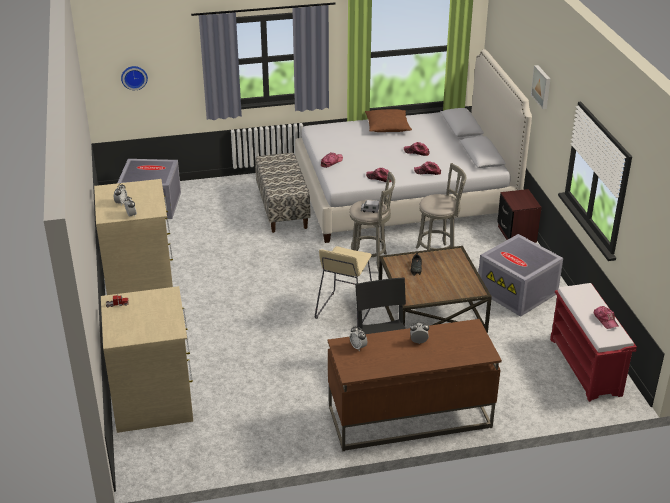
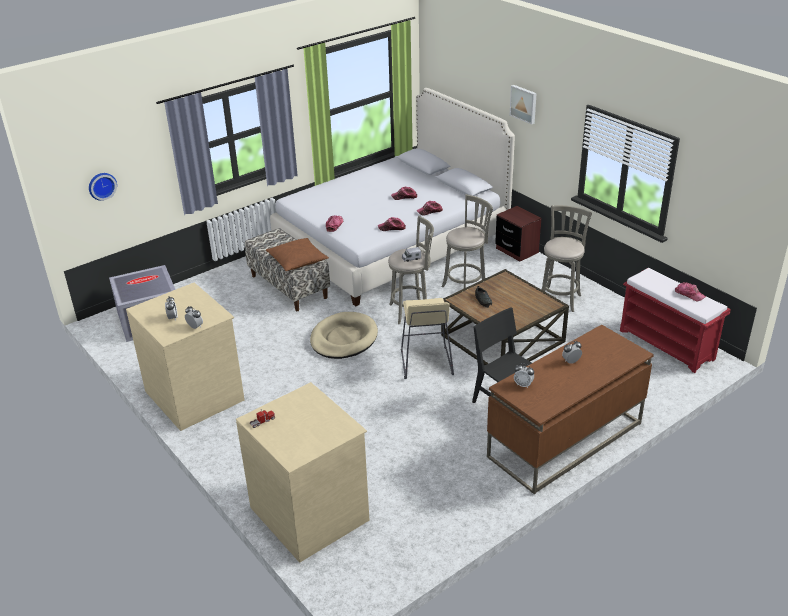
camera: 25 degrees left, 0 degrees up
brown pillow [365,109,412,132] -> brown pillow moved to [266,238,329,271]
grey storage box [479,234,563,317] -> grey stool [542,205,592,312]
none -> beige dog bed [310,312,378,359]

